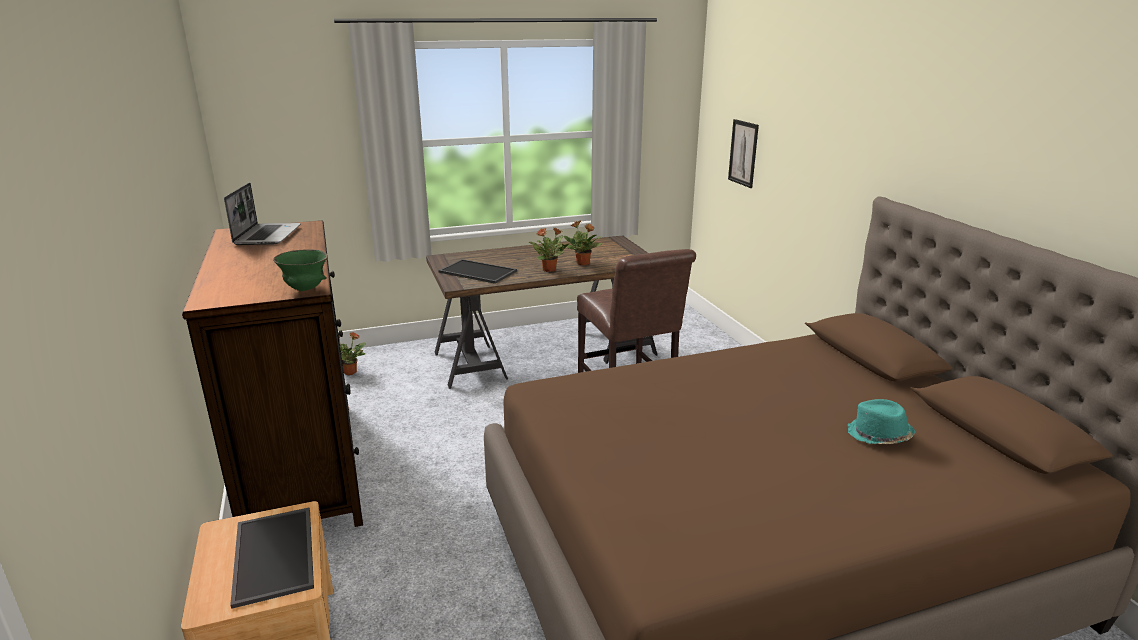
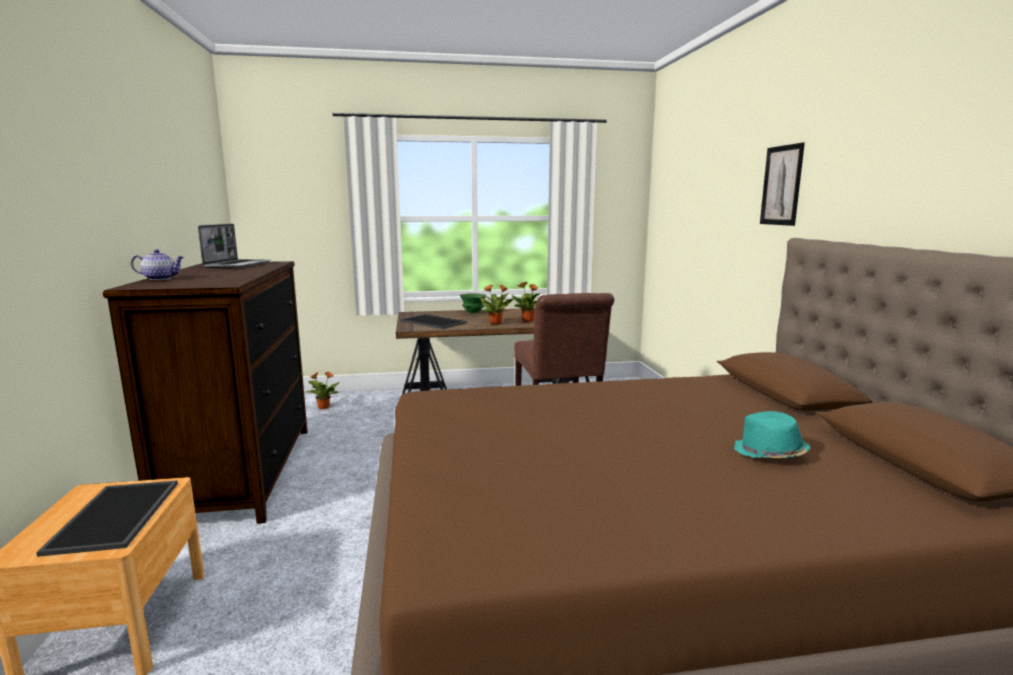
camera: 10 degrees right, 10 degrees down
green bowl [273,249,328,291] -> green bowl moved to [460,294,486,313]
picture [728,119,759,188] -> picture moved to [760,143,805,226]
none -> teapot [131,249,184,280]

